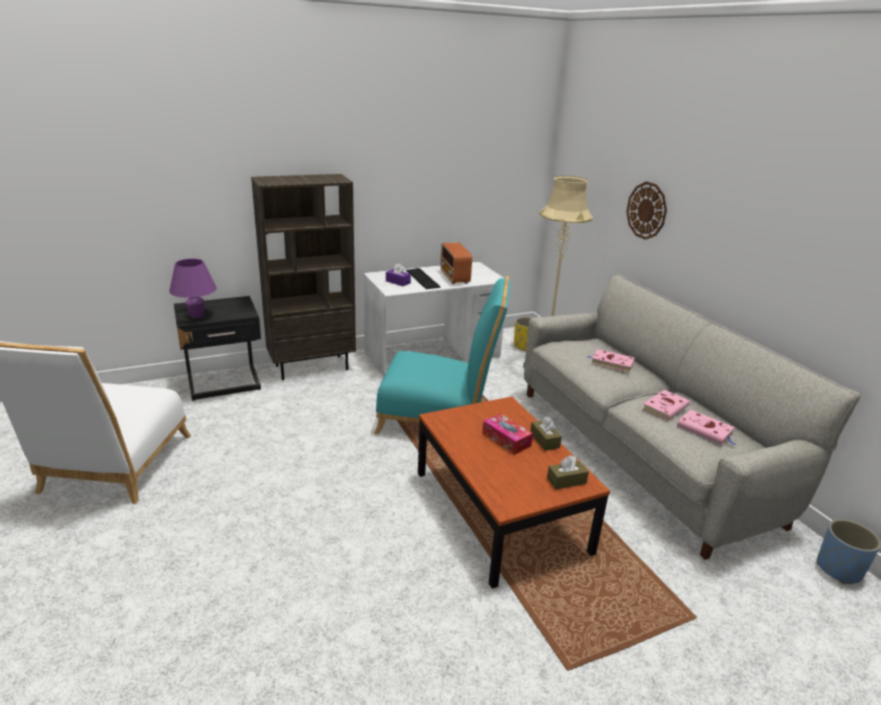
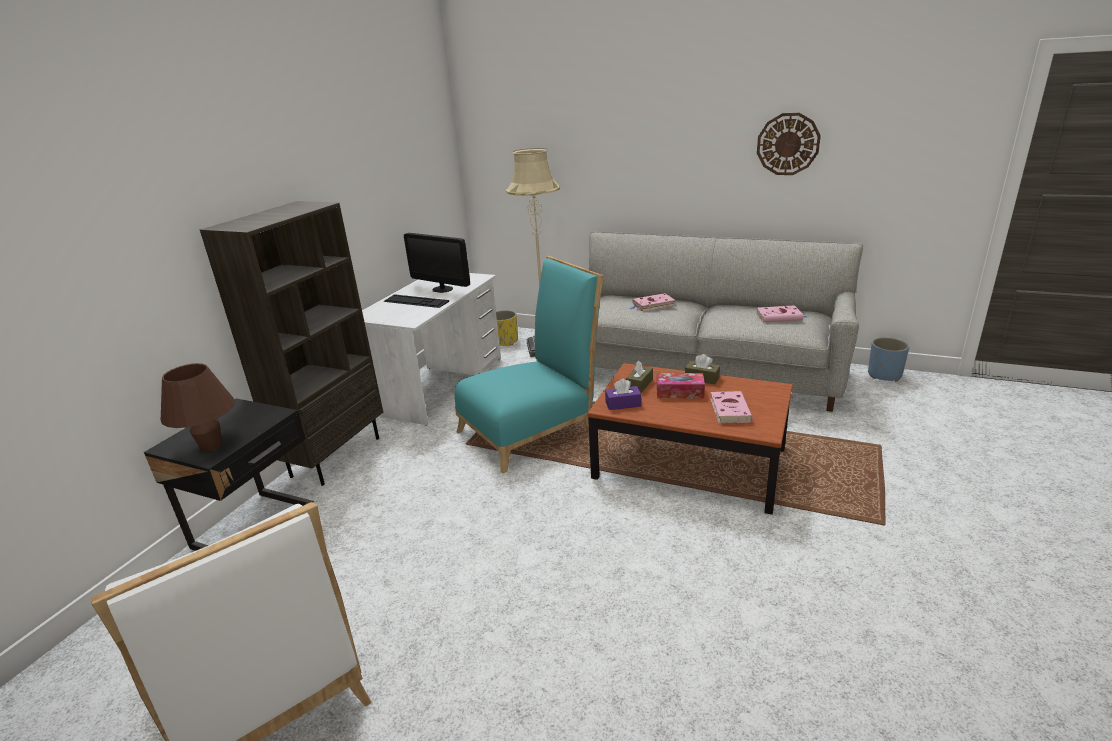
camera: 40 degrees left, 0 degrees up
purple table lamp [169,258,217,318] -> brown table lamp [161,363,235,452]
purple tissue box [386,264,411,286] -> purple tissue box moved to [605,379,641,410]
radio [440,243,472,284] -> monitor [404,233,470,293]
brown tissue box [547,455,589,490] -> brown tissue box moved to [626,360,653,393]
wall clock [626,181,667,240] -> wall clock moved to [757,113,821,175]
pink book [642,390,690,421] -> pink book moved to [710,391,753,423]

